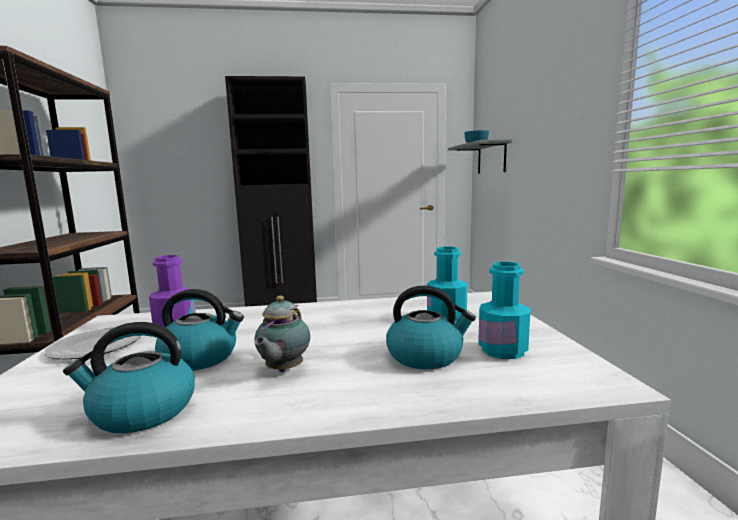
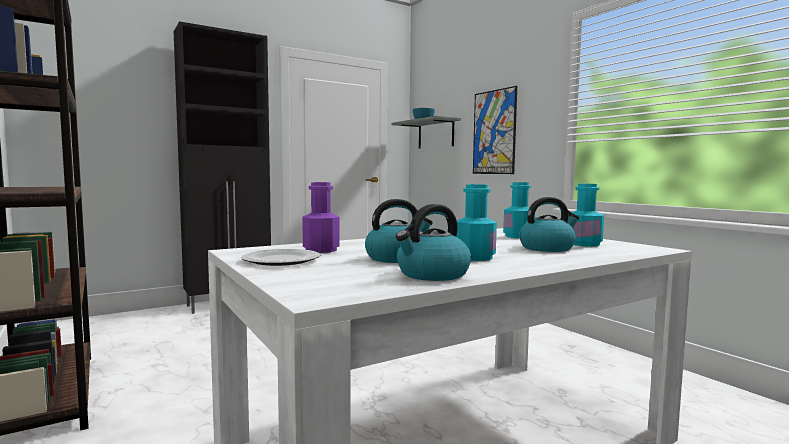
camera: 25 degrees left, 5 degrees down
teapot [254,296,310,372] -> turquoise bottle [456,184,497,261]
none -> picture [473,86,517,174]

